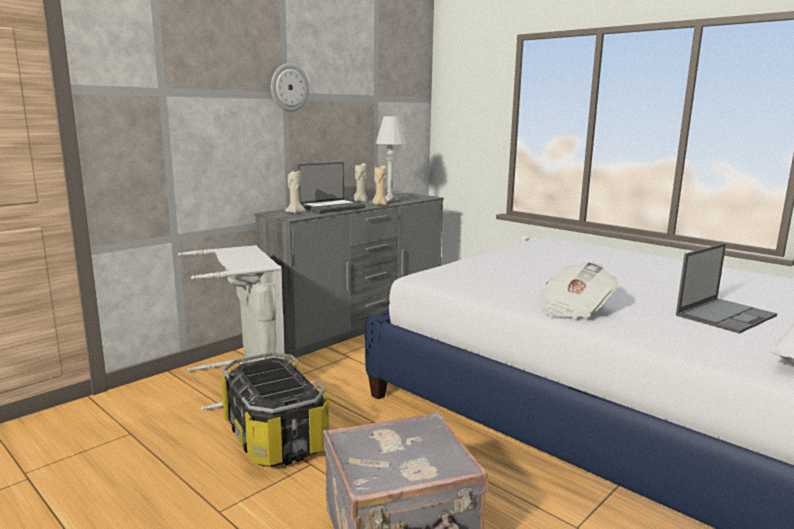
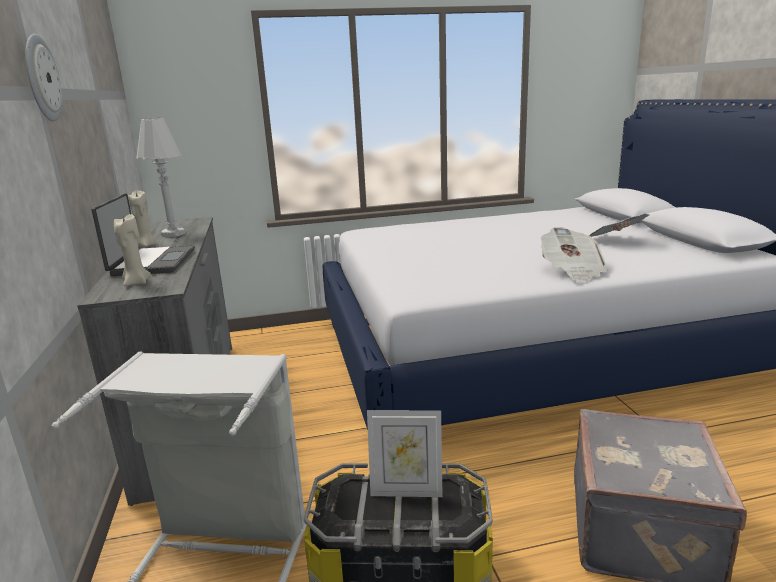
camera: 55 degrees left, 5 degrees up
beige candle [372,165,387,205] -> none
laptop [676,243,777,334] -> newspaper [589,214,649,237]
none -> picture frame [367,411,443,497]

